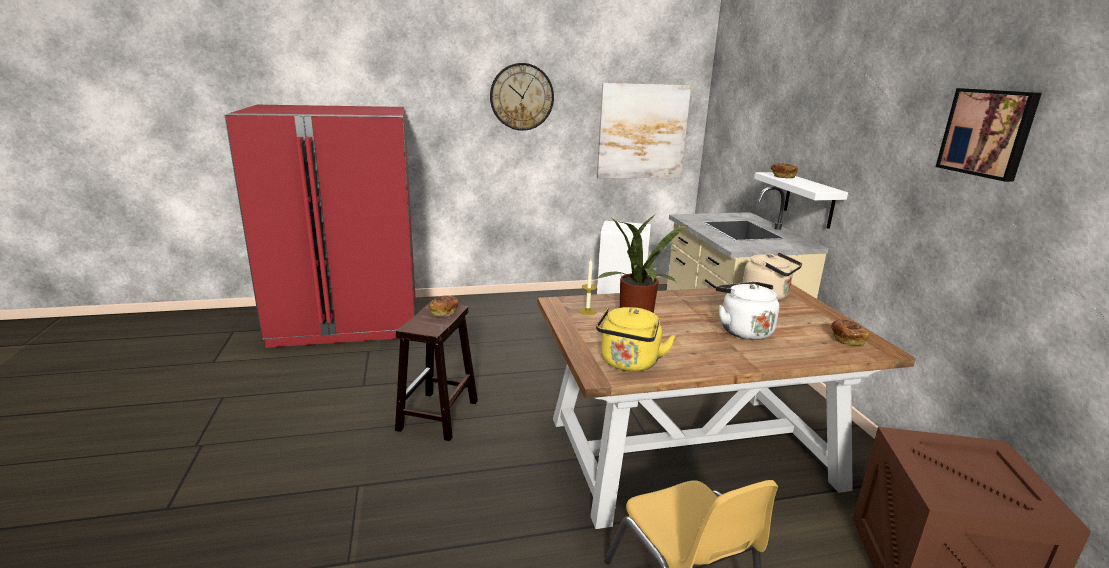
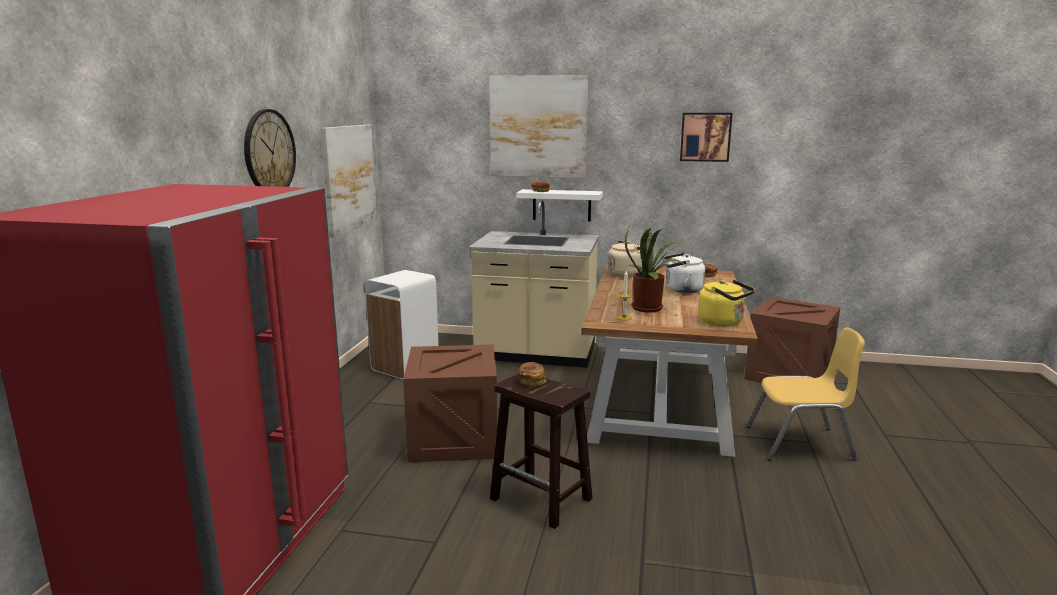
camera: 65 degrees left, 5 degrees down
none -> crate [403,344,497,462]
none -> picture [490,75,588,178]

